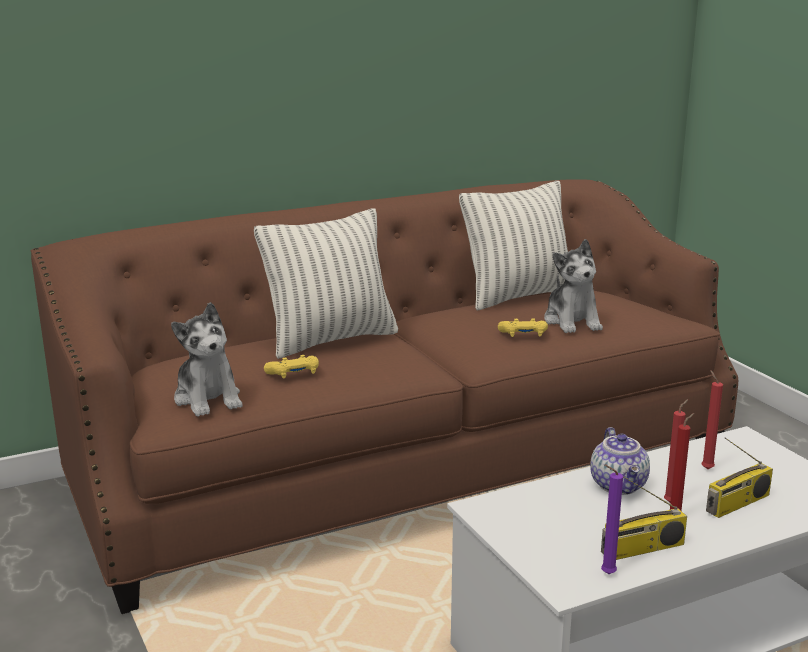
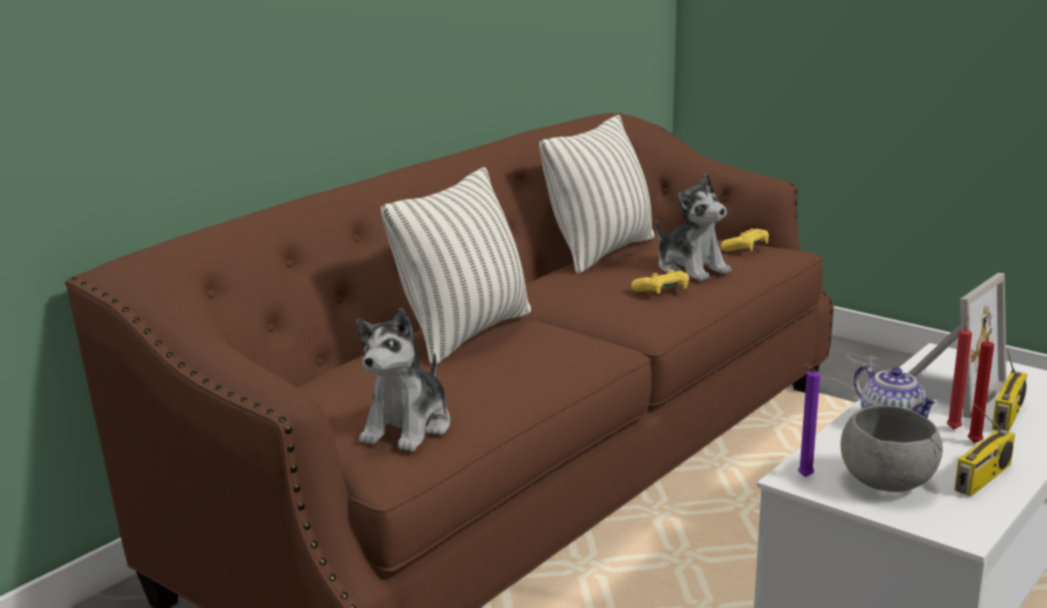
camera: 25 degrees left, 0 degrees up
plush toy [171,302,242,417] -> plush toy turned 75 degrees clockwise [356,308,450,451]
yellow game controller [264,355,319,379] -> yellow game controller moved to [721,229,769,252]
purple candle [601,464,623,574] -> purple candle moved to [798,364,820,477]
red candle [702,370,723,470] -> picture frame [908,273,1006,418]
none -> grey bowl [841,406,943,492]

